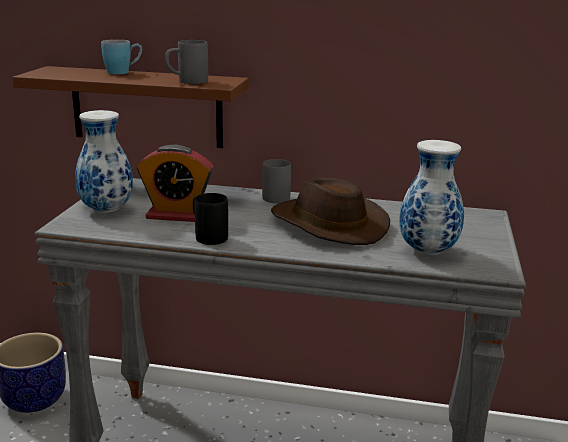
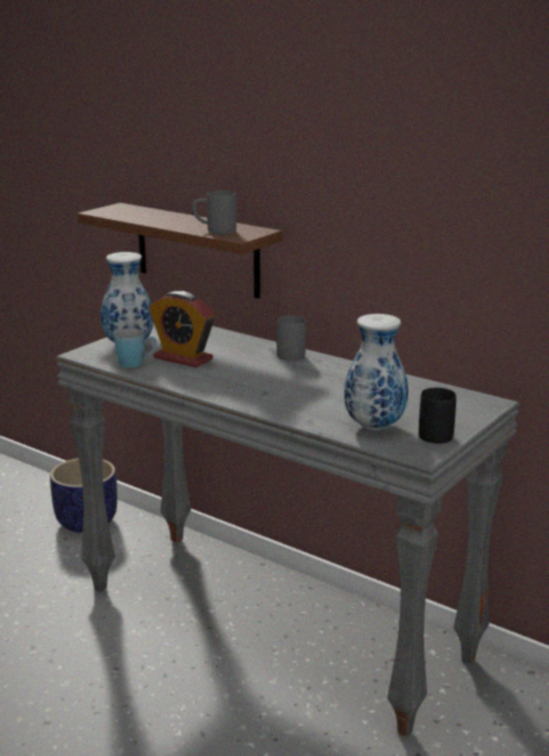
camera: 25 degrees right, 0 degrees up
blue mug [101,39,142,74] -> blue mug moved to [114,328,157,368]
black mug [193,193,228,245] -> black mug moved to [419,388,456,444]
brown hat [271,178,390,245] -> none

